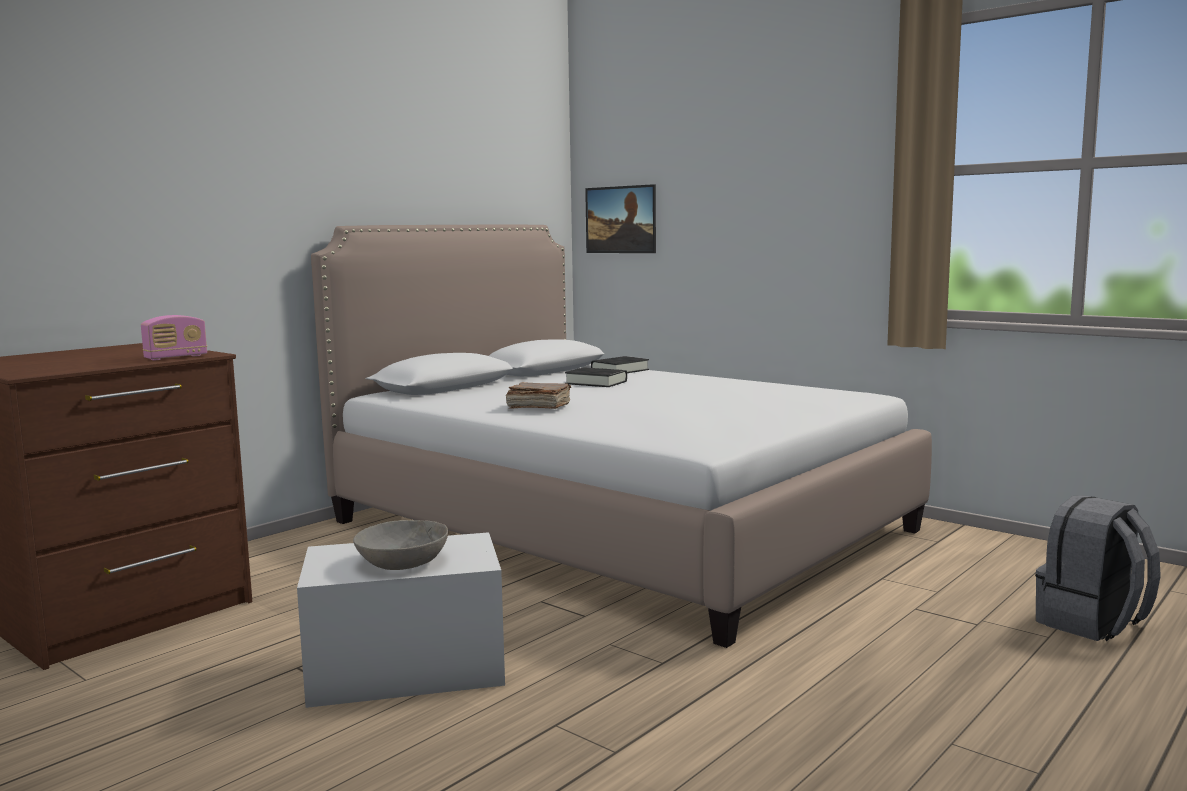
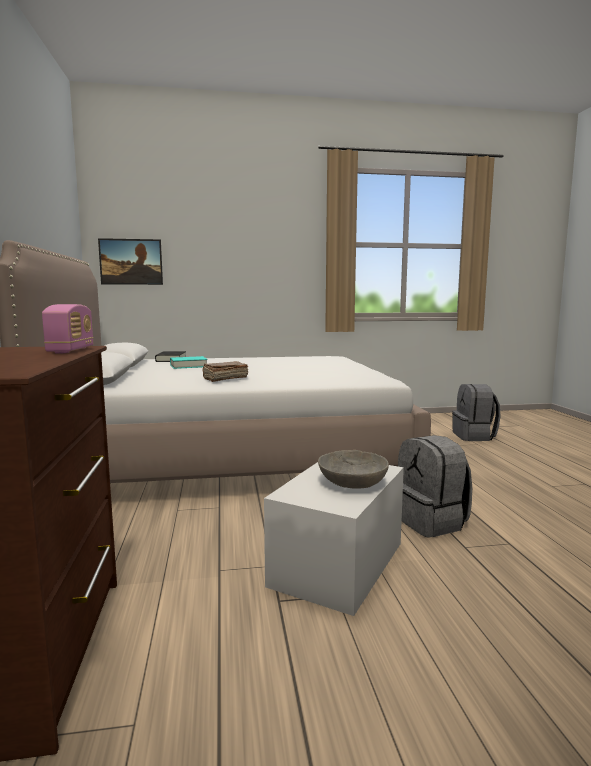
camera: 50 degrees left, 0 degrees up
black book [565,367,627,387] -> turquoise book [170,356,208,369]
none -> grey backpack [398,435,472,538]

